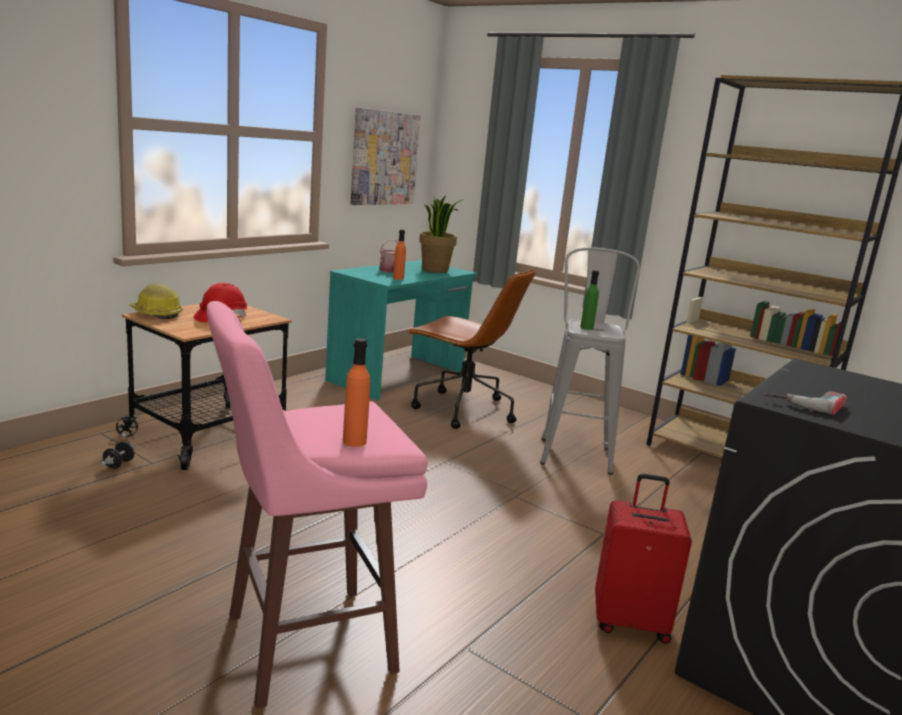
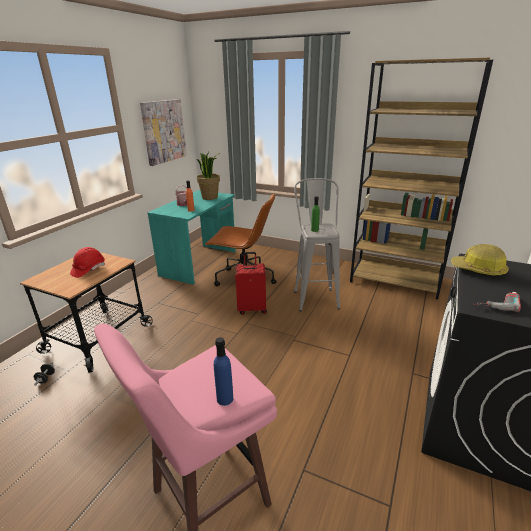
camera: 10 degrees left, 10 degrees up
hard hat [130,284,183,319] -> hard hat moved to [451,244,509,276]
orange bottle [343,338,370,447] -> blue bottle [214,337,233,406]
red suitcase [595,473,692,644] -> red suitcase moved to [235,252,267,315]

